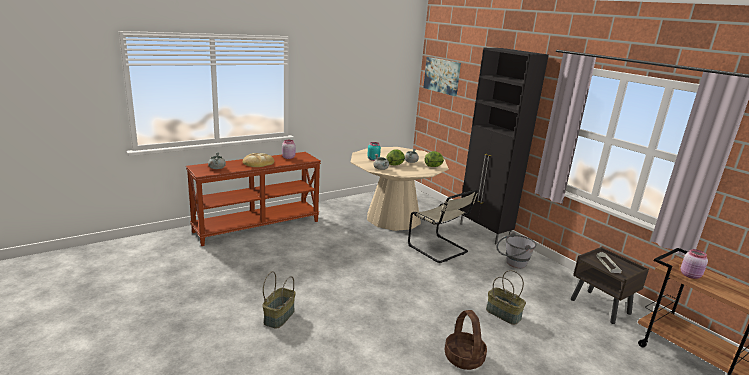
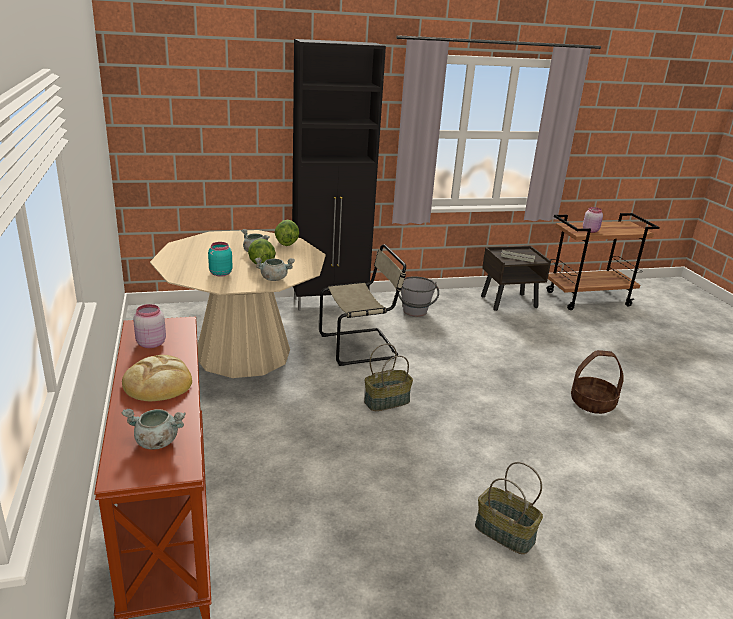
camera: 70 degrees left, 5 degrees up
picture [423,57,461,96] -> none
basket [486,270,526,325] -> basket moved to [364,343,413,411]

